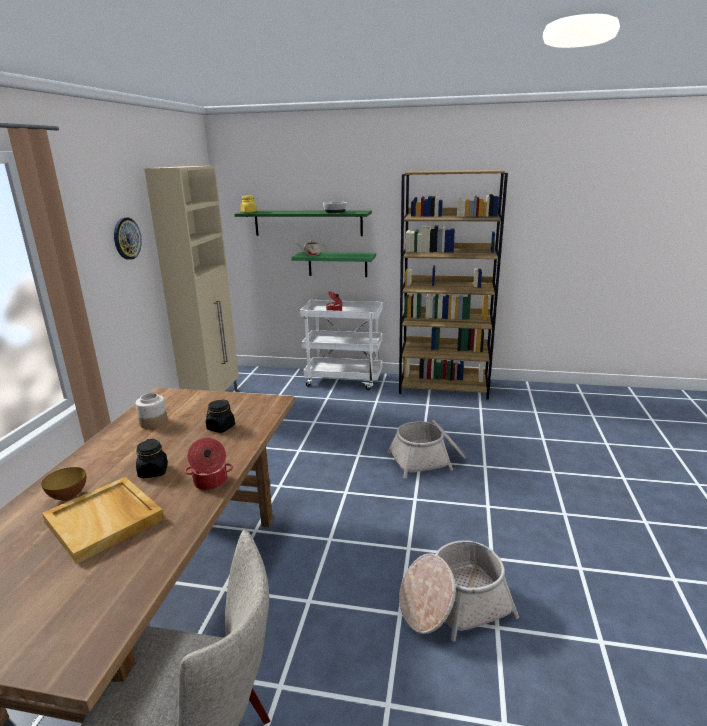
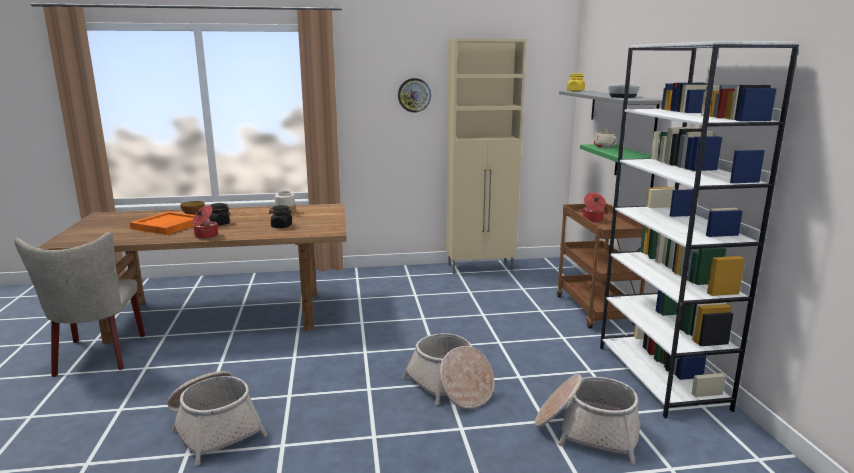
camera: 70 degrees right, 5 degrees down
beige tray [42,477,164,564] -> orange tray [130,211,194,235]
green shelf [234,210,372,236] -> grey shelf [559,91,662,132]
white cart [300,300,383,390] -> brown cart [557,203,645,329]
brown bookcase [399,170,508,400] -> white bookcase [600,41,799,418]
none -> basket [535,374,640,464]

